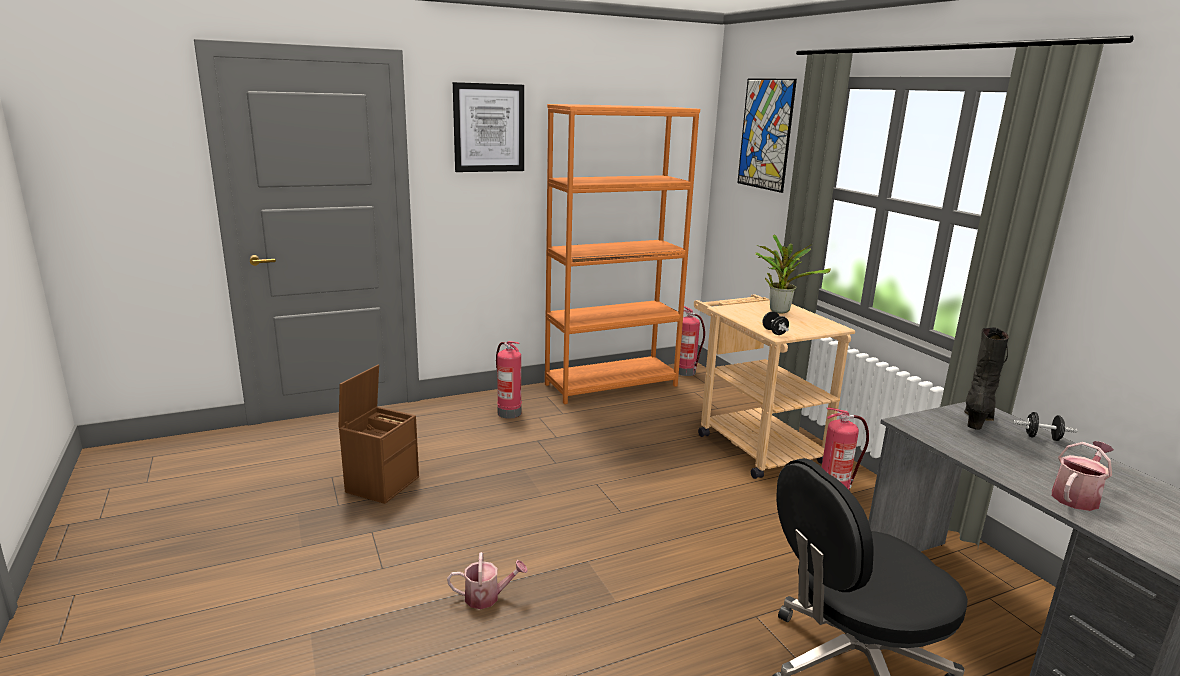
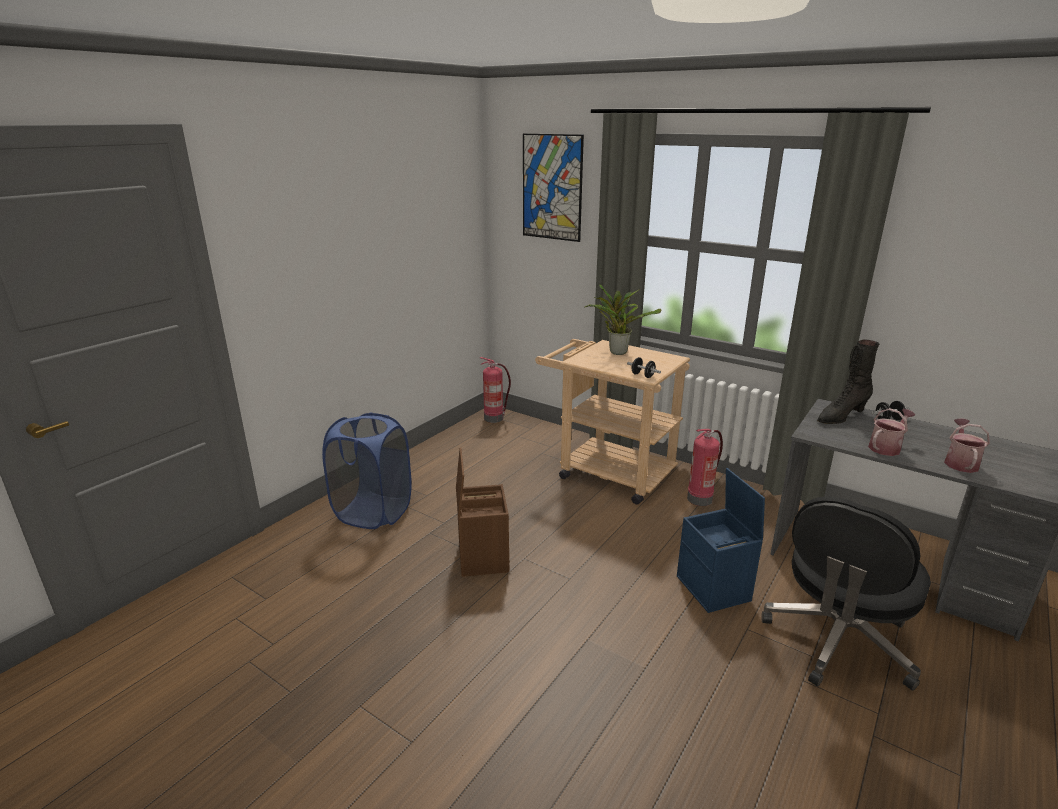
camera: 30 degrees left, 5 degrees up
brown storage box [339,364,419,504] -> brown storage box moved to [456,447,509,577]
watering can [447,552,528,609] -> watering can moved to [868,408,916,456]
picture [453,82,524,172] -> none
fire extinguisher [496,341,522,418] -> blue laundry basket [322,413,412,529]
orange bookcase [545,104,700,404] -> none
black boot [964,327,1009,430] -> black boot turned 120 degrees counterclockwise [817,340,879,424]
none -> blue storage box [677,468,765,613]

